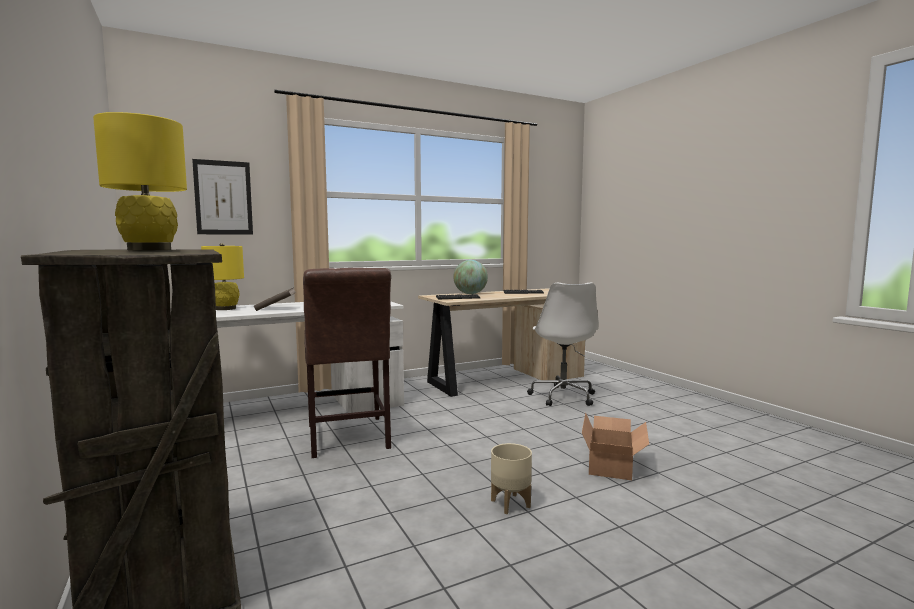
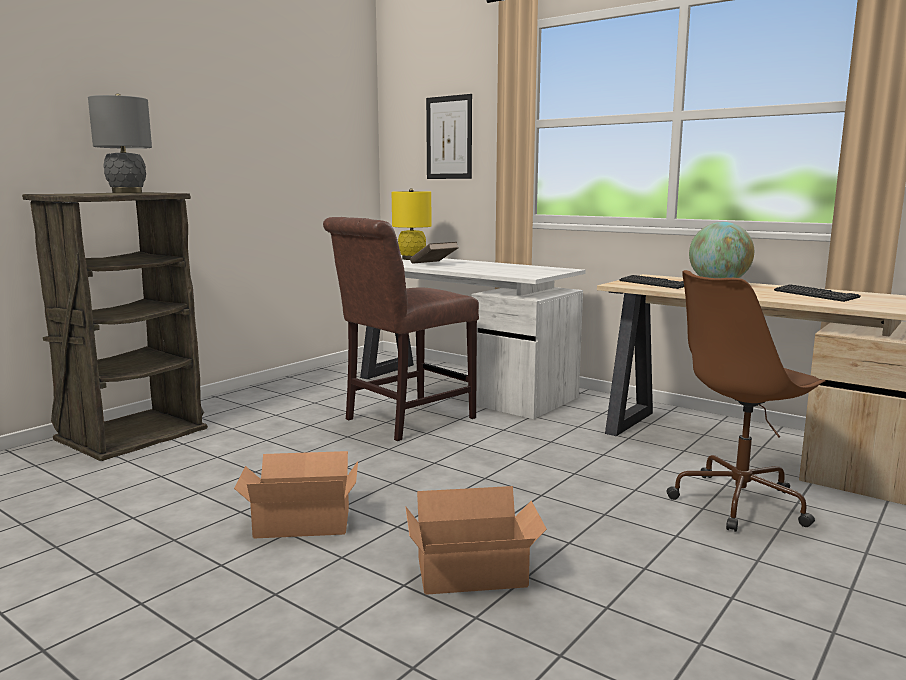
camera: 65 degrees right, 5 degrees up
yellow table lamp [93,112,187,251] -> grey table lamp [88,93,152,193]
beige planter [491,443,532,514] -> cardboard box [234,451,358,539]
white office chair [527,283,599,406] -> brown office chair [667,270,826,532]

